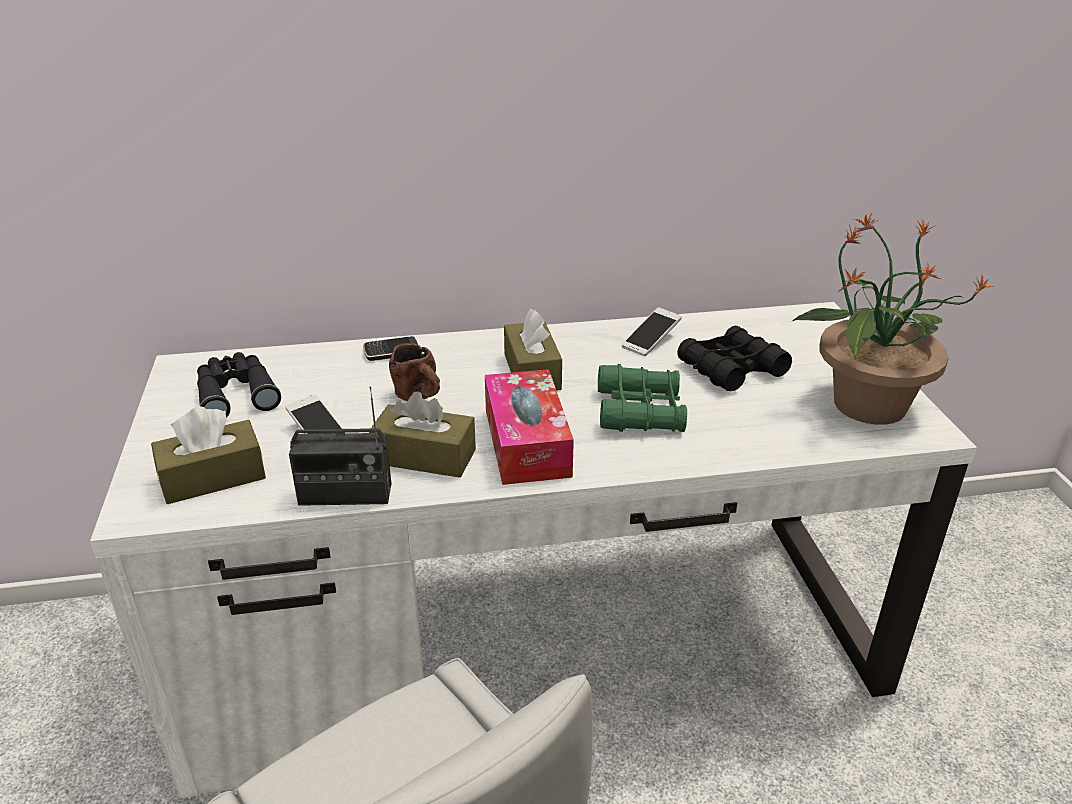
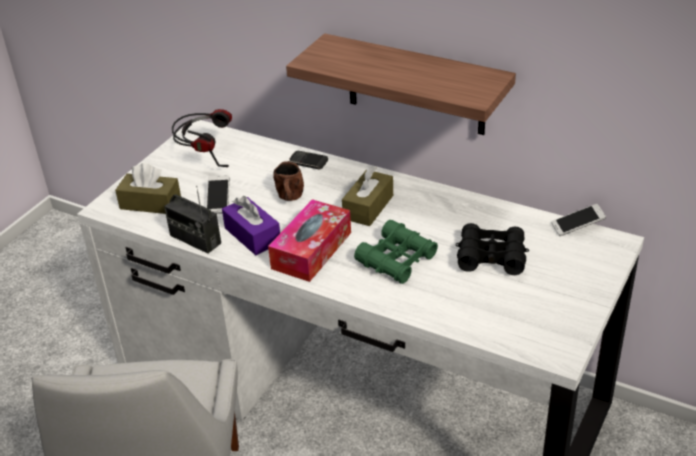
camera: 40 degrees right, 5 degrees up
black binoculars [197,352,281,418] -> headphones [172,109,232,167]
brown tissue box [369,391,476,478] -> purple tissue box [222,196,280,255]
phone [622,307,681,356] -> phone moved to [551,204,606,236]
potted plant [792,213,993,425] -> none
none -> shelf [286,33,516,135]

